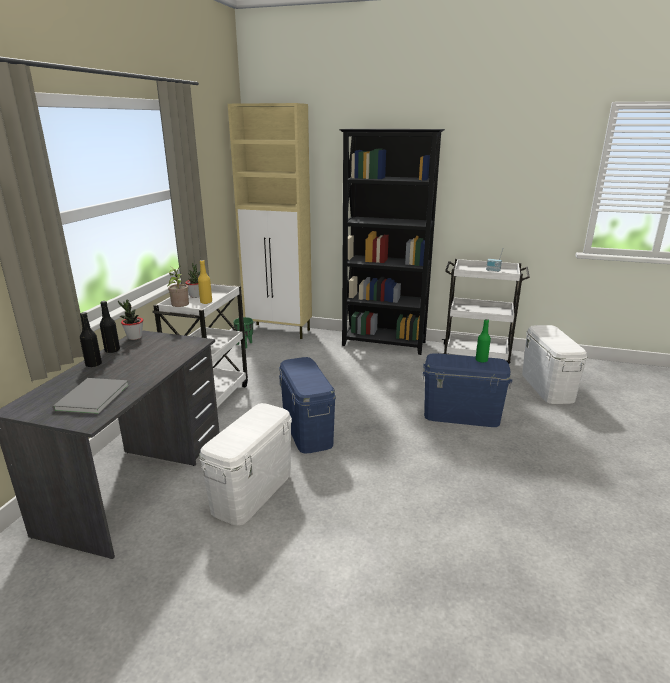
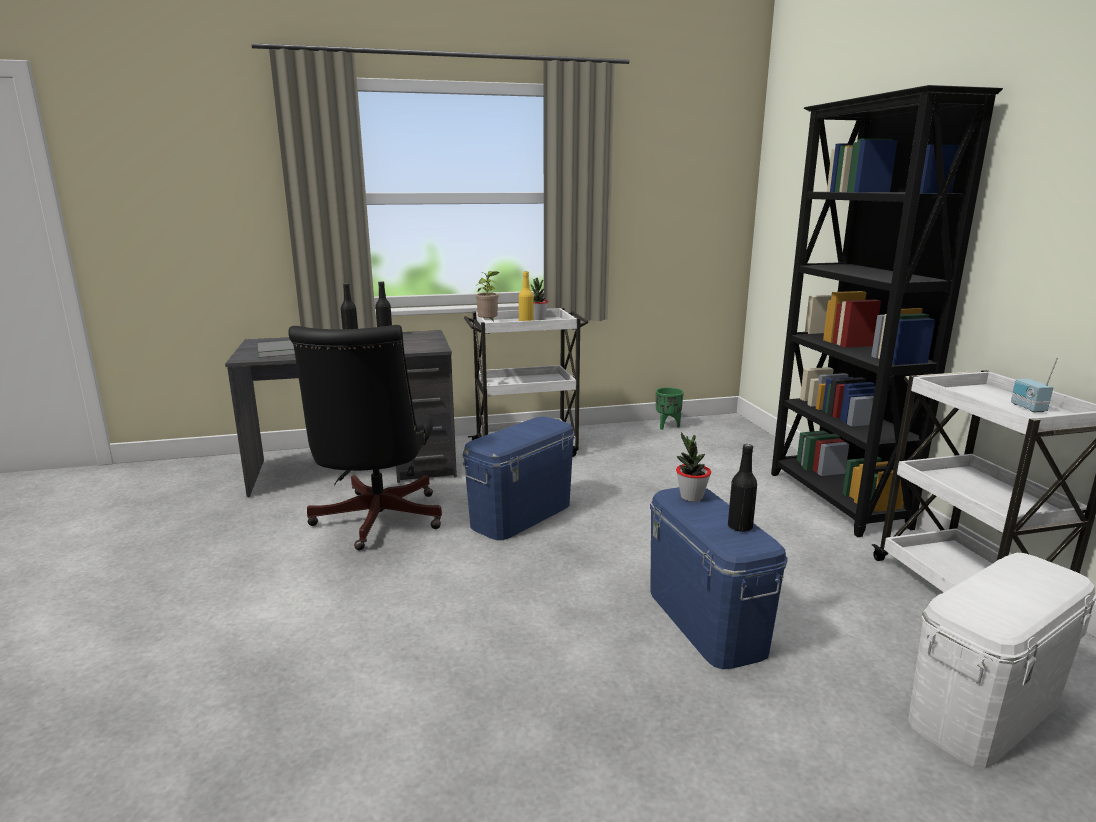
camera: 60 degrees right, 5 degrees down
potted plant [118,299,143,340] -> potted plant moved to [676,432,711,502]
white storage box [199,403,292,526] -> black office chair [288,325,442,550]
beige cabinet [228,103,312,339] -> none
green bottle [476,319,491,362] -> black bottle [728,444,757,532]

